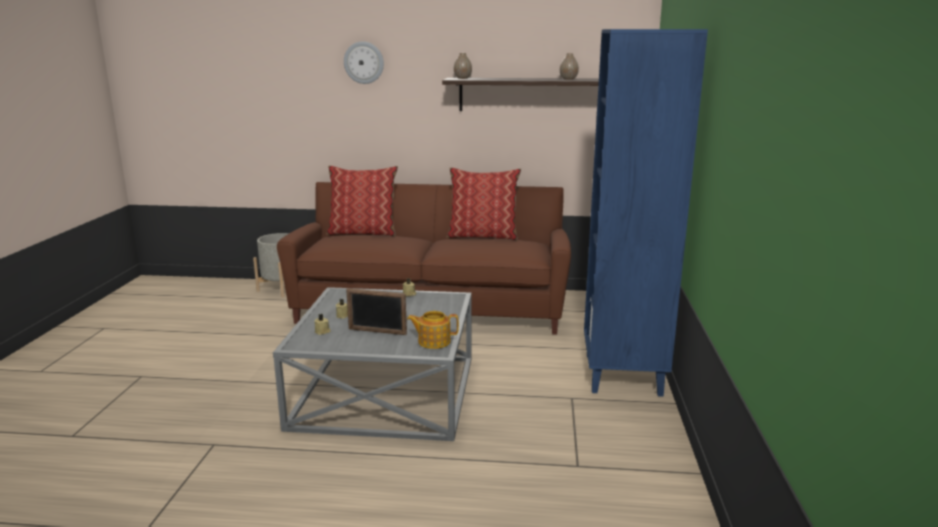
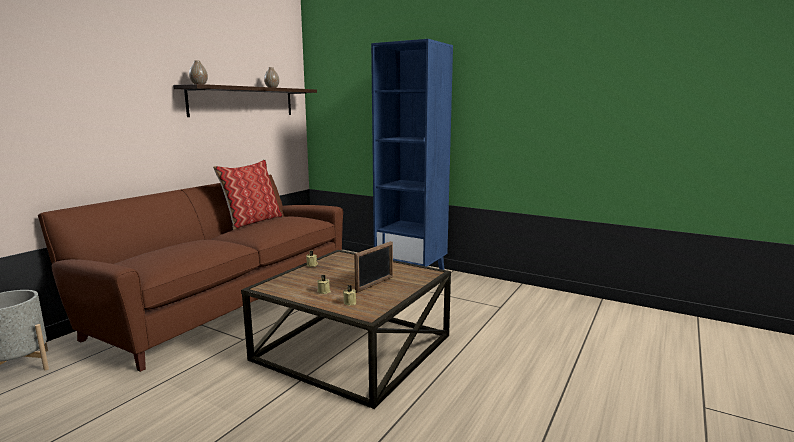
camera: 65 degrees left, 5 degrees down
grey coffee table [273,287,472,441] -> brown coffee table [241,250,451,409]
pillow [326,166,398,237] -> none
wall clock [344,41,384,84] -> none
teapot [407,311,459,349] -> none

